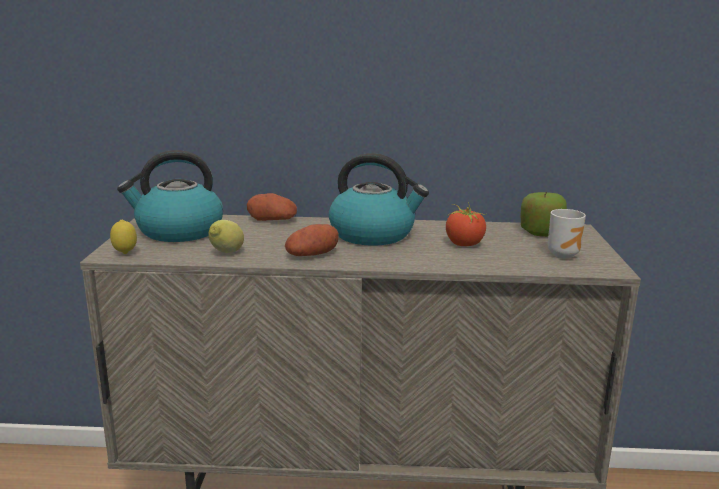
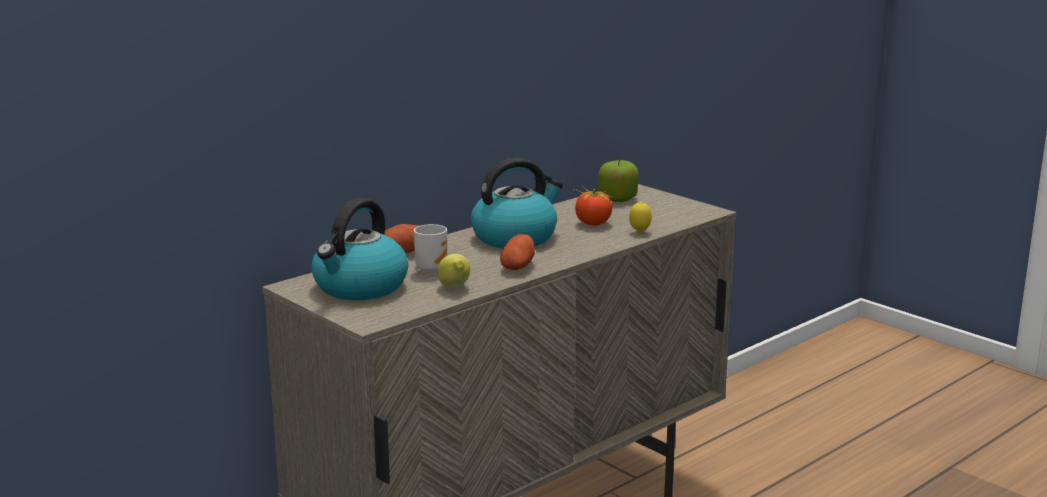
camera: 45 degrees left, 0 degrees up
lemon [110,220,137,254] -> lemon moved to [629,201,652,232]
mug [548,209,586,259] -> mug moved to [414,224,447,274]

